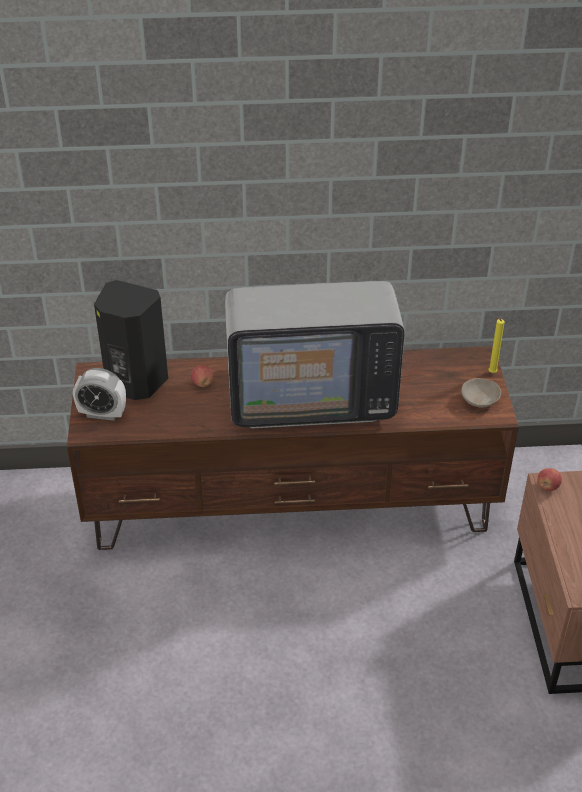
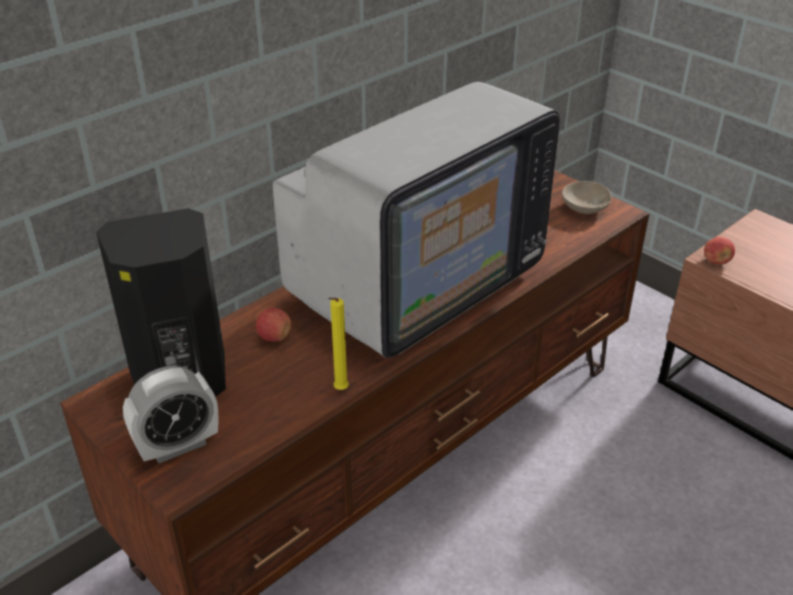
camera: 40 degrees left, 5 degrees down
yellow candle [489,317,505,373] -> yellow candle moved to [328,298,349,390]

